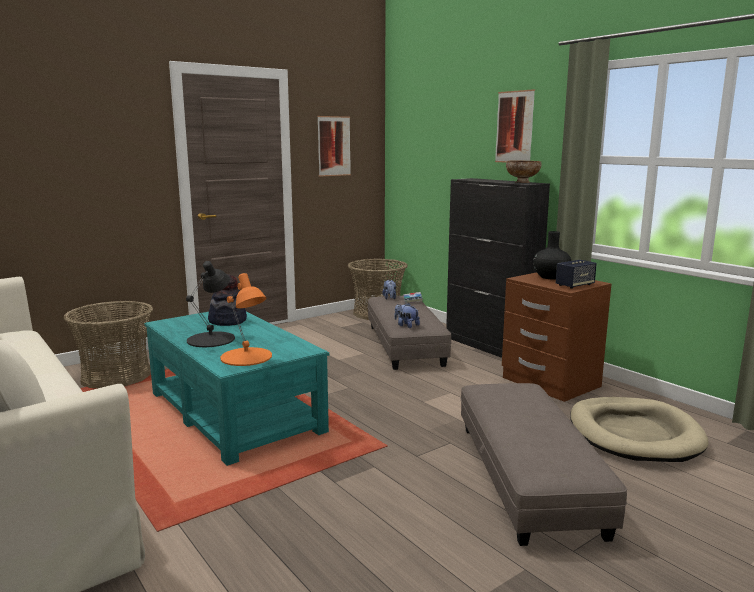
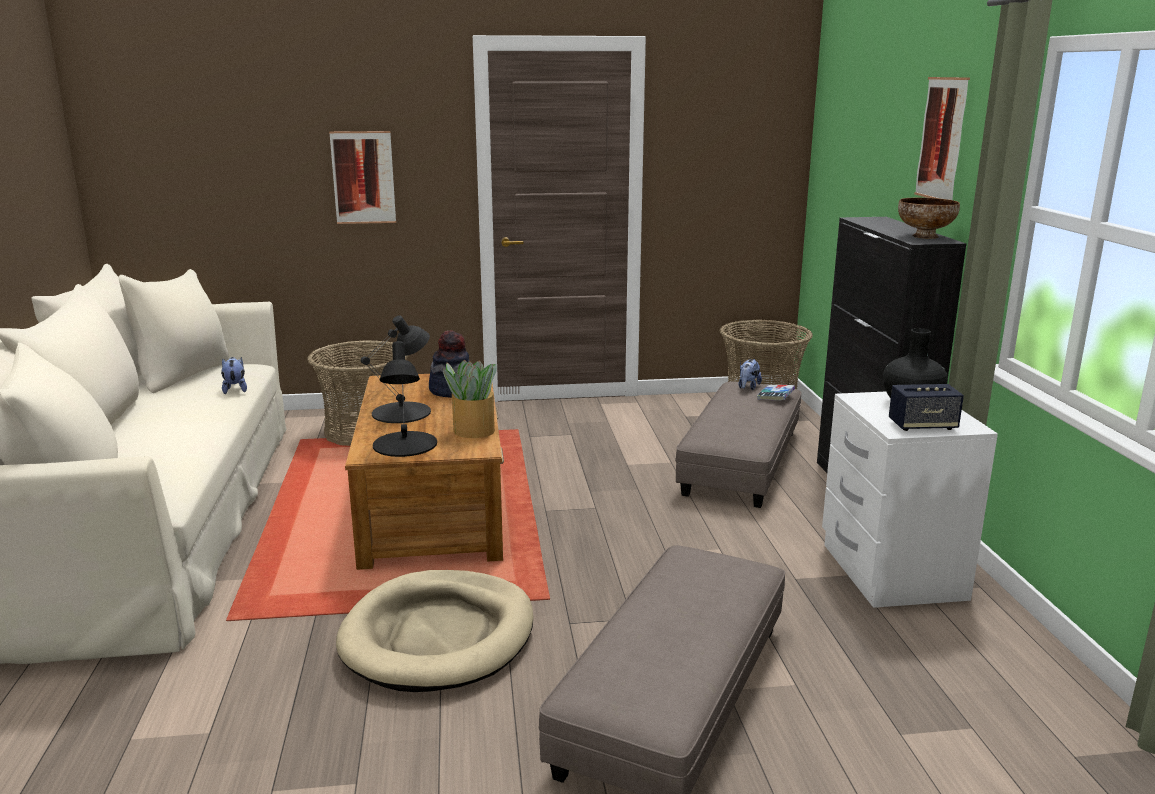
camera: 30 degrees right, 5 degrees up
turquoise coffee table [144,312,329,466] -> brown coffee table [345,374,504,570]
orange table lamp [220,273,272,366] -> black table lamp [373,341,437,457]
picture [317,116,351,177] -> picture moved to [329,131,396,224]
plush toy [394,303,420,328] -> plush toy moved to [221,357,247,394]
brown nightstand [502,272,611,402] -> white nightstand [822,392,998,608]
beige dog bed [570,397,709,462] -> beige dog bed moved to [336,570,533,692]
none -> potted plant [443,360,497,438]

